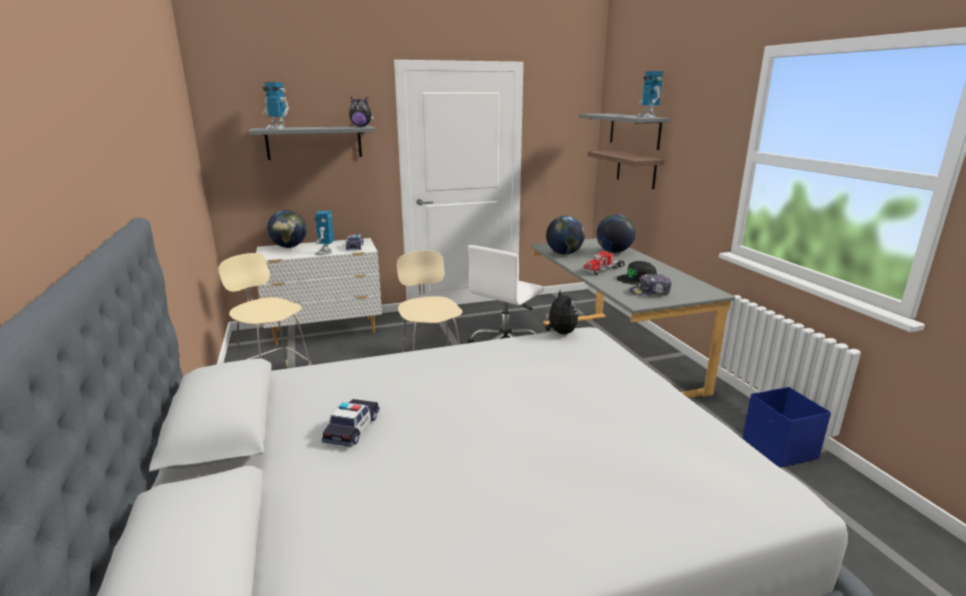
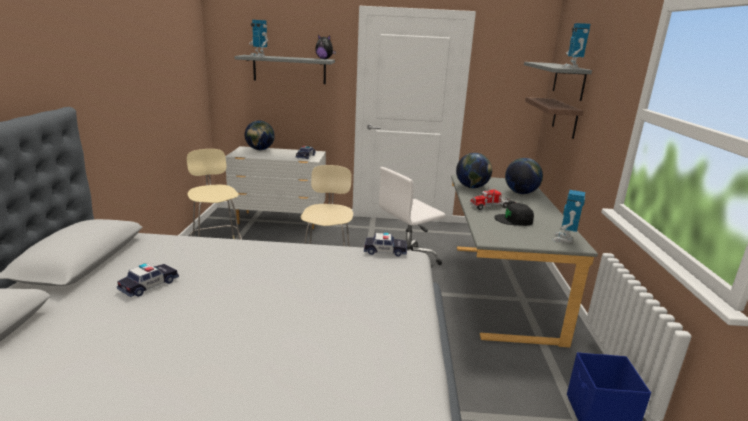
camera: 20 degrees right, 0 degrees up
toy robot [314,211,334,255] -> toy robot moved to [553,190,585,243]
plush toy [545,290,578,335] -> toy car [364,233,407,256]
cap [629,273,671,295] -> none

